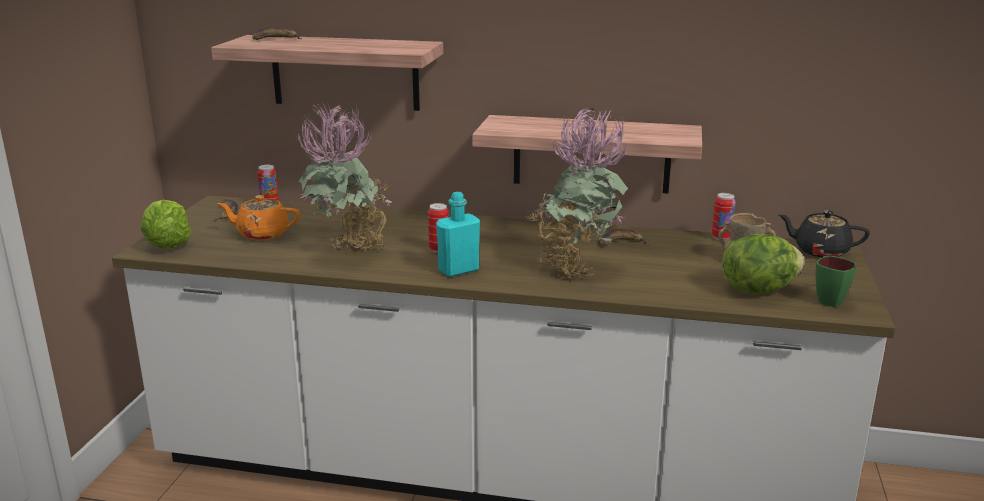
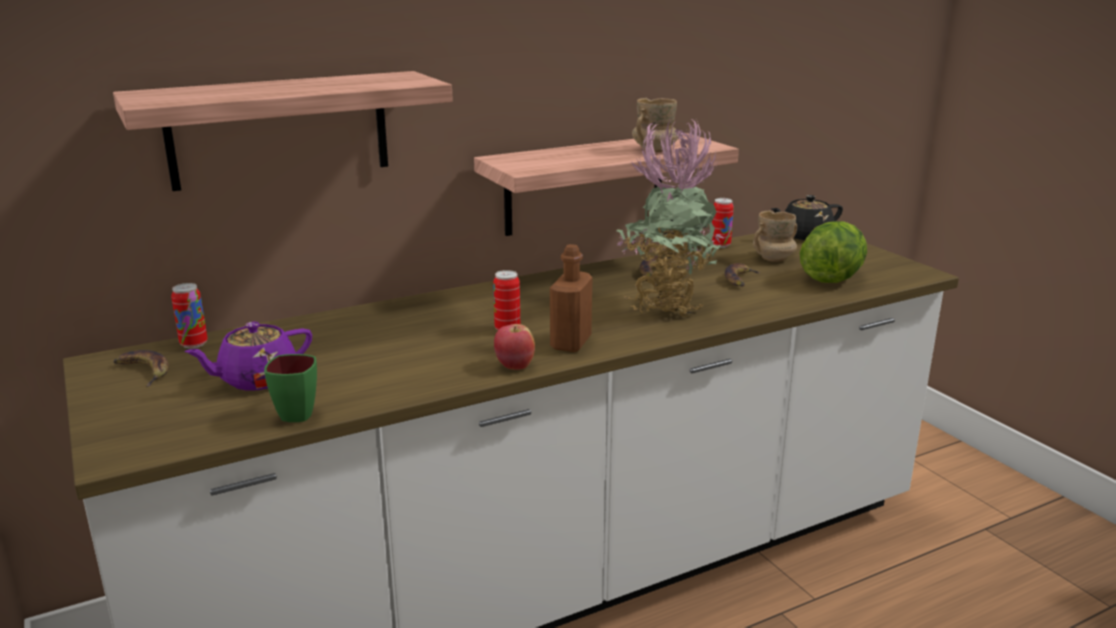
camera: 40 degrees left, 0 degrees up
lettuce [141,200,191,248] -> none
orange teapot [217,195,300,241] -> purple teapot [184,322,312,390]
banana [252,27,302,40] -> banana moved to [725,263,761,287]
potted plant [296,101,392,251] -> none
turquoise bottle [436,192,480,277] -> brown bottle [550,244,593,352]
green mug [815,256,856,307] -> green mug moved to [264,354,317,422]
none -> apple [494,324,535,370]
none -> beige mug [632,98,679,152]

